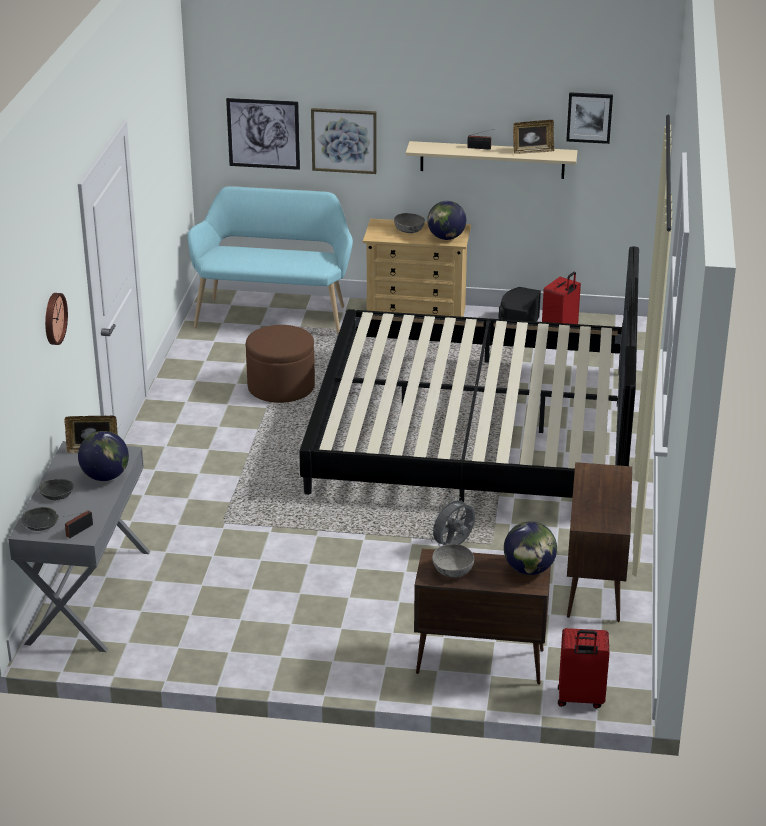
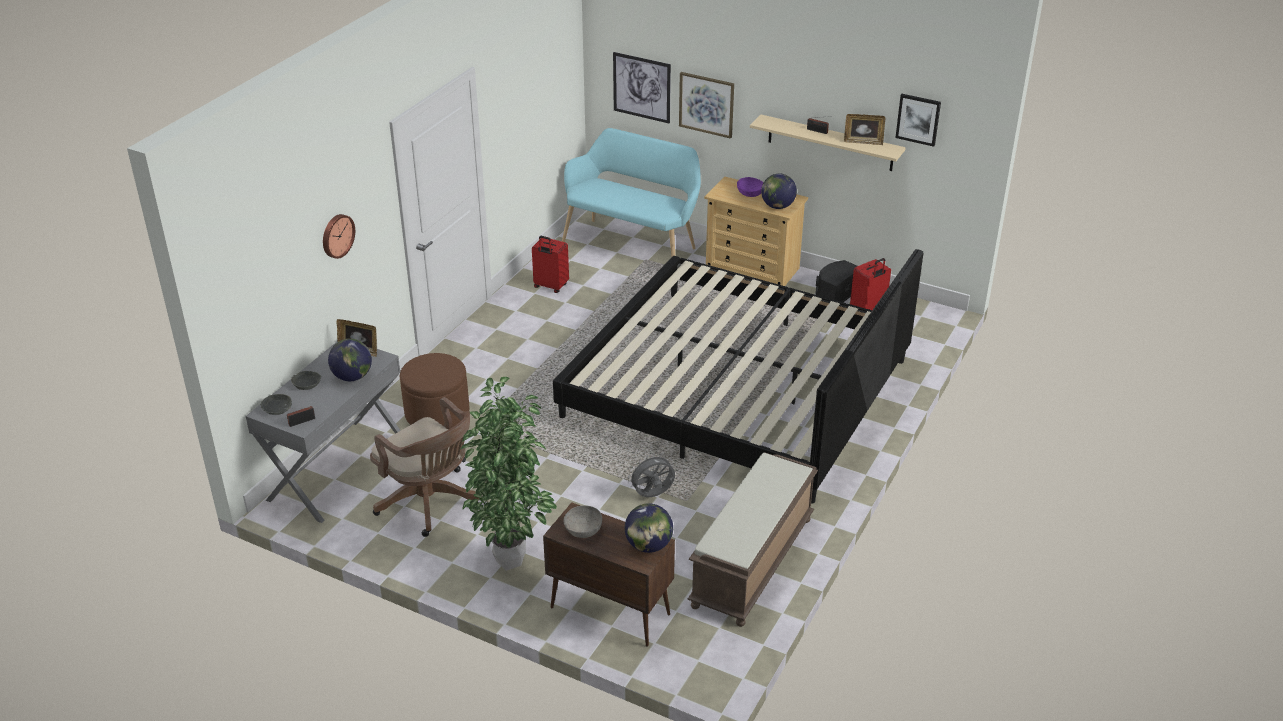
camera: 20 degrees right, 5 degrees up
brown ottoman [246,325,315,403] -> brown ottoman moved to [400,353,470,427]
grey bowl [394,213,425,233] -> purple bowl [737,177,763,197]
red suitcase [558,628,609,709] -> red suitcase moved to [532,236,569,293]
brown cabinet [567,462,632,622] -> brown bench [688,452,818,627]
none -> brown office chair [370,397,479,537]
none -> potted plant [460,377,557,571]

